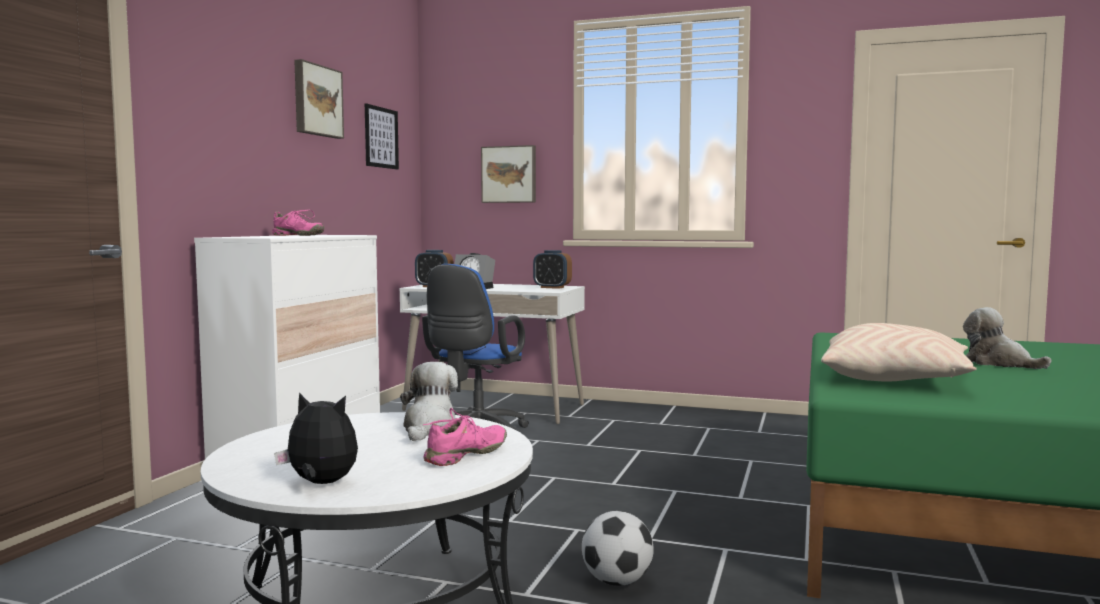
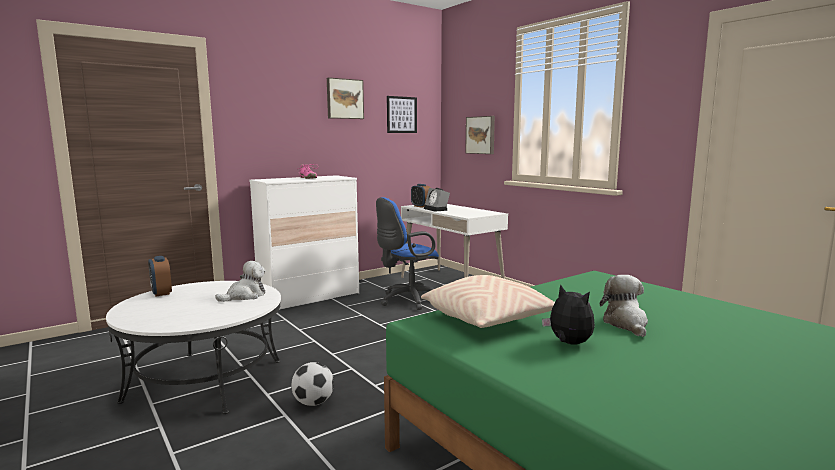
camera: 35 degrees right, 5 degrees up
plush toy [274,392,358,484] -> plush toy moved to [542,284,595,345]
pink shoe [423,408,507,466] -> none
alarm clock [533,250,572,289] -> alarm clock moved to [148,256,172,296]

